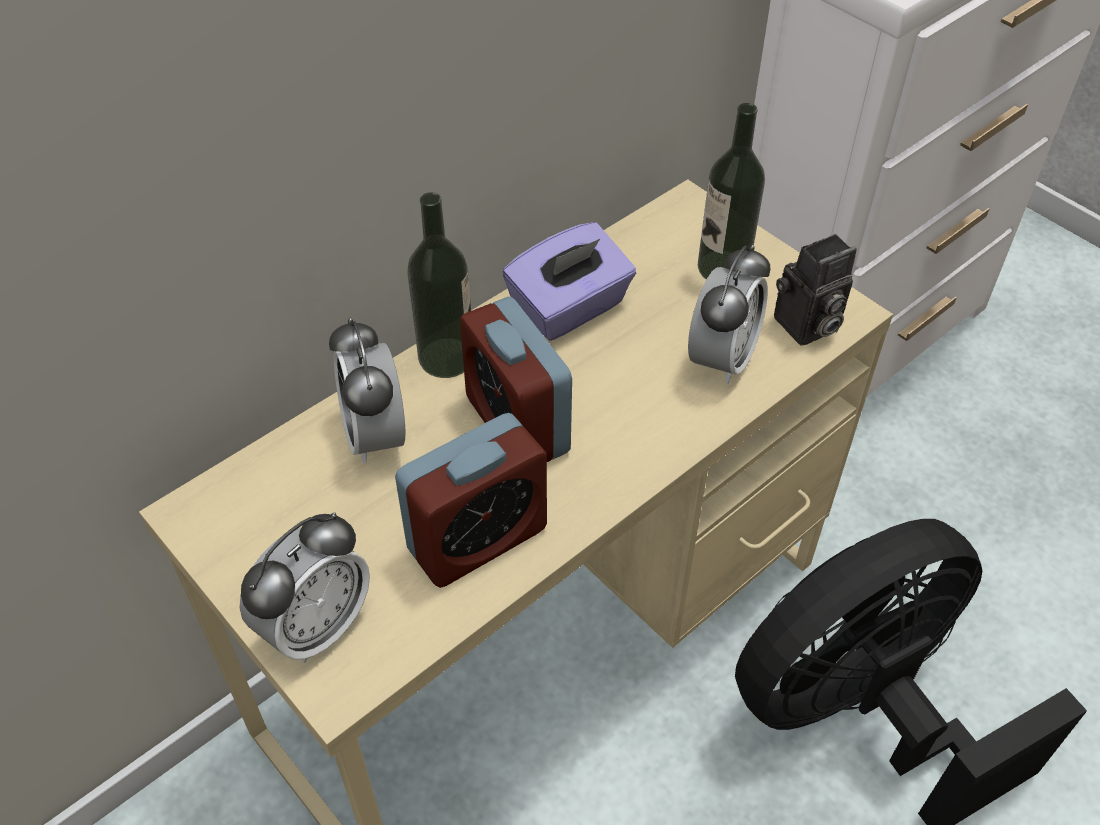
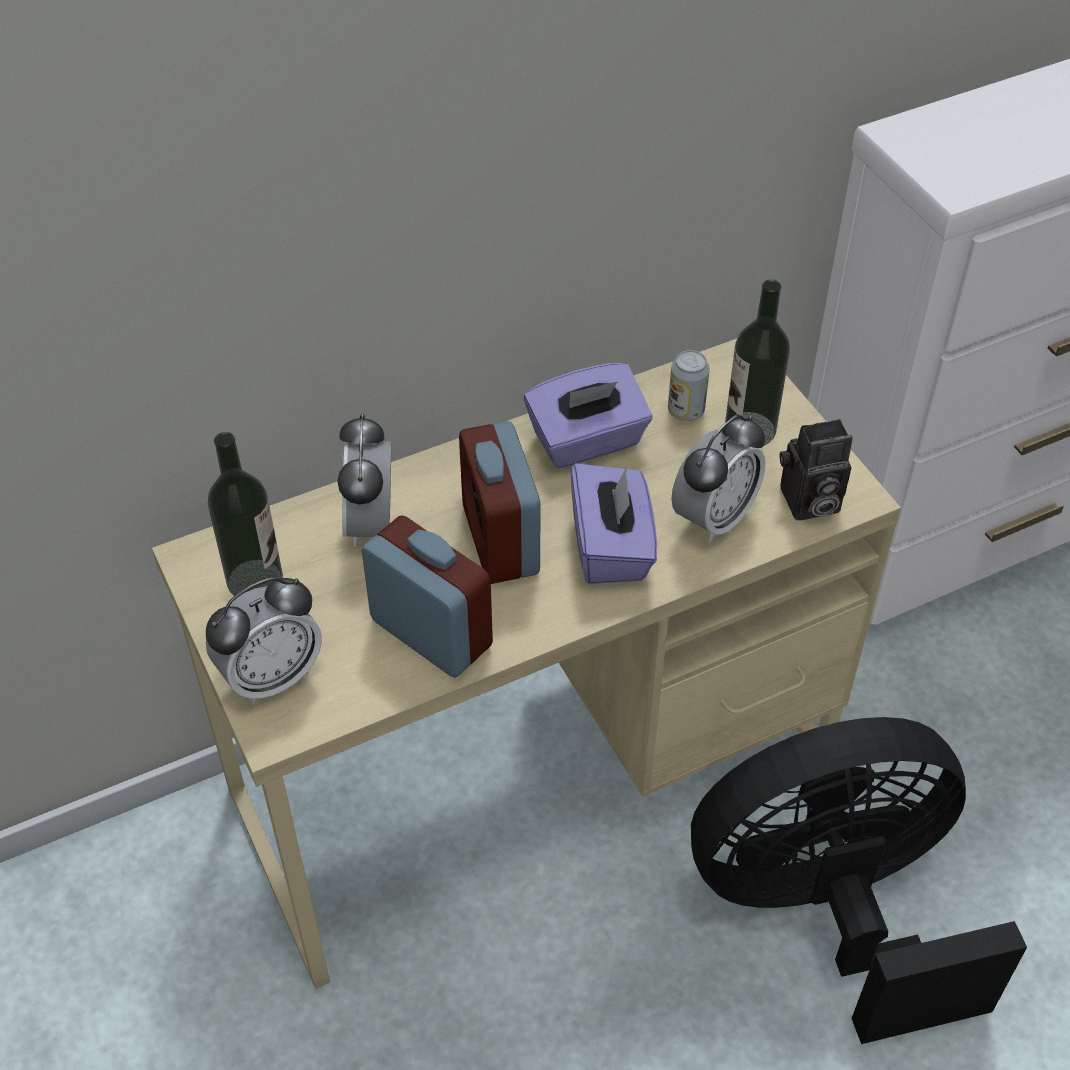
camera: 15 degrees right, 0 degrees up
alarm clock [395,413,547,588] -> alarm clock turned 120 degrees counterclockwise [362,516,493,678]
bottle [407,192,471,378] -> bottle moved to [208,432,283,596]
none -> purple tissue box [571,463,657,584]
none -> can [668,350,710,421]

